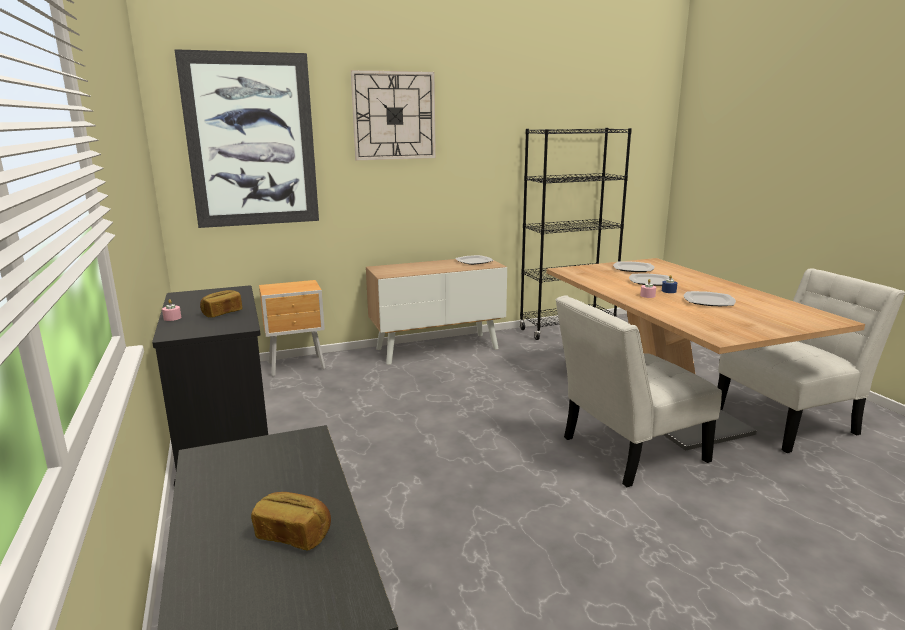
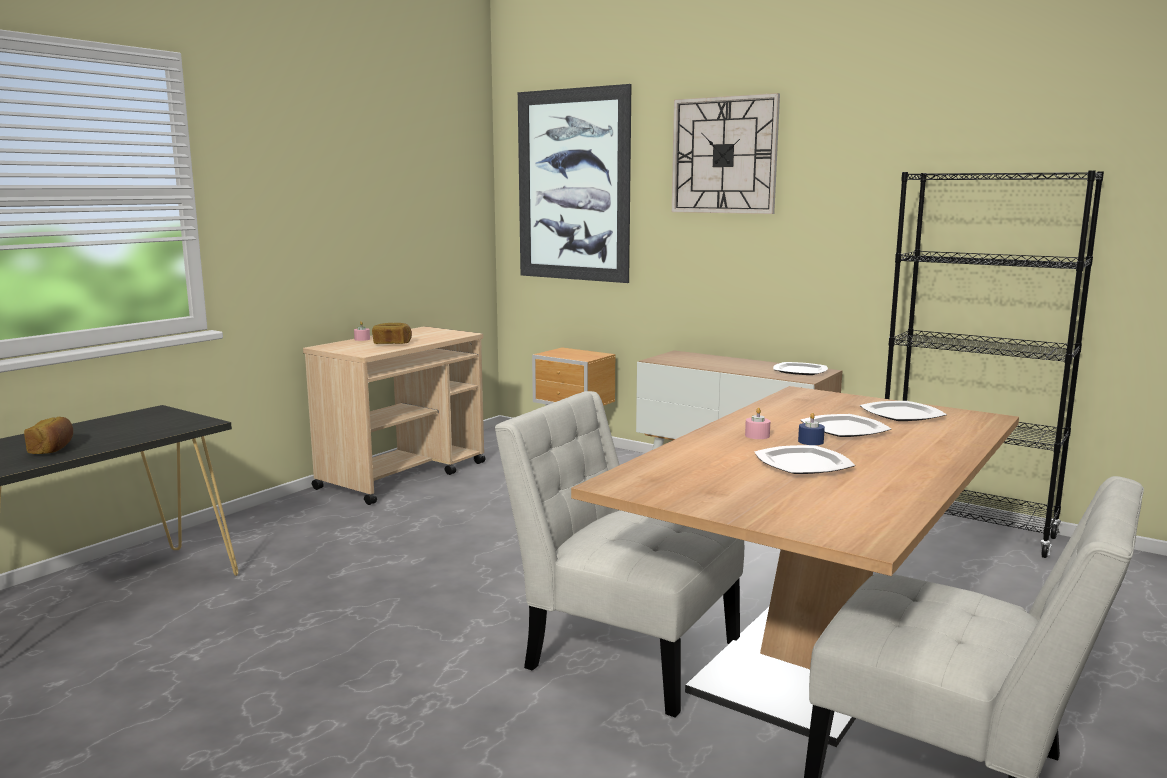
camera: 55 degrees right, 5 degrees down
black cart [152,286,268,486] -> beige cart [303,326,486,505]

